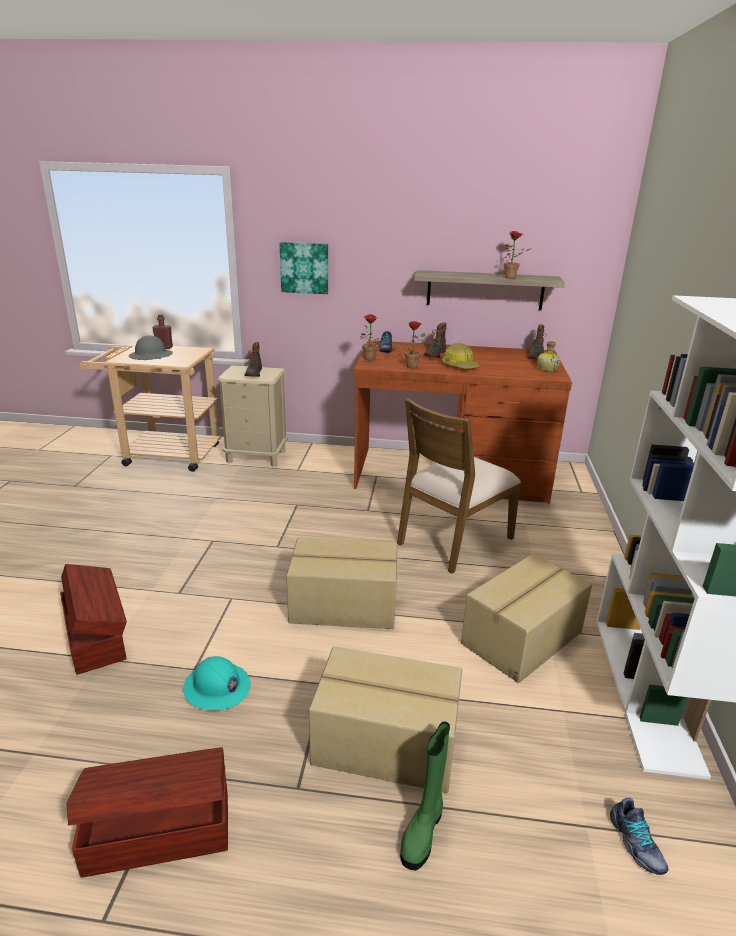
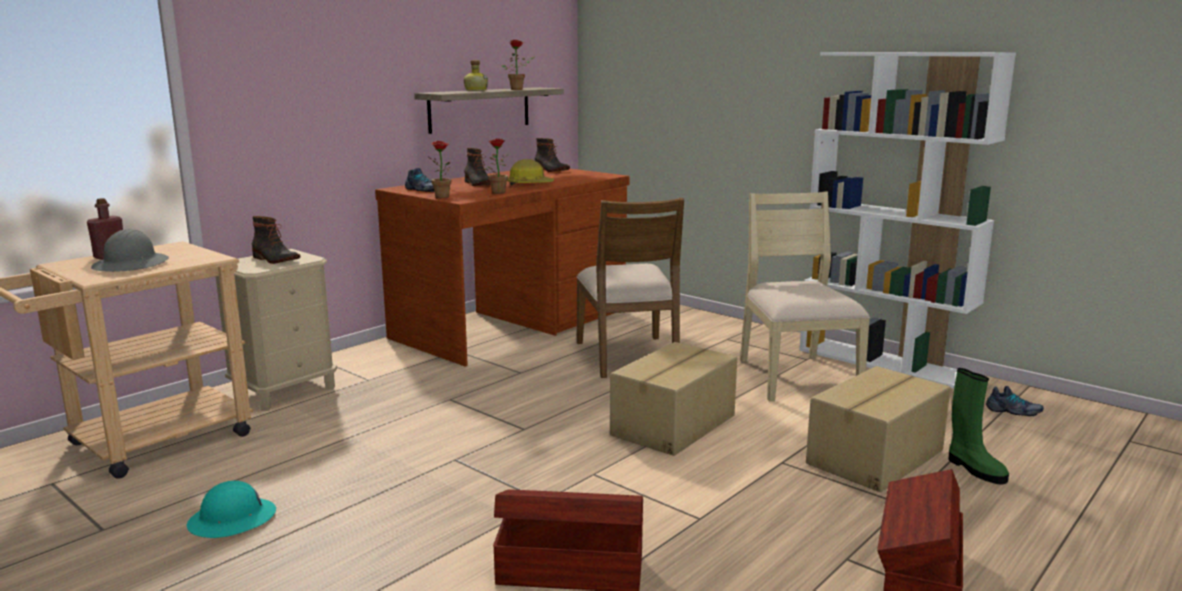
camera: 55 degrees left, 10 degrees down
turquoise hard hat [183,656,251,710] -> turquoise hard hat moved to [186,481,276,538]
picture [279,242,328,294] -> none
cardboard box [461,554,592,683] -> beige chair [740,192,870,401]
bottle [537,341,560,371] -> bottle moved to [464,60,488,91]

